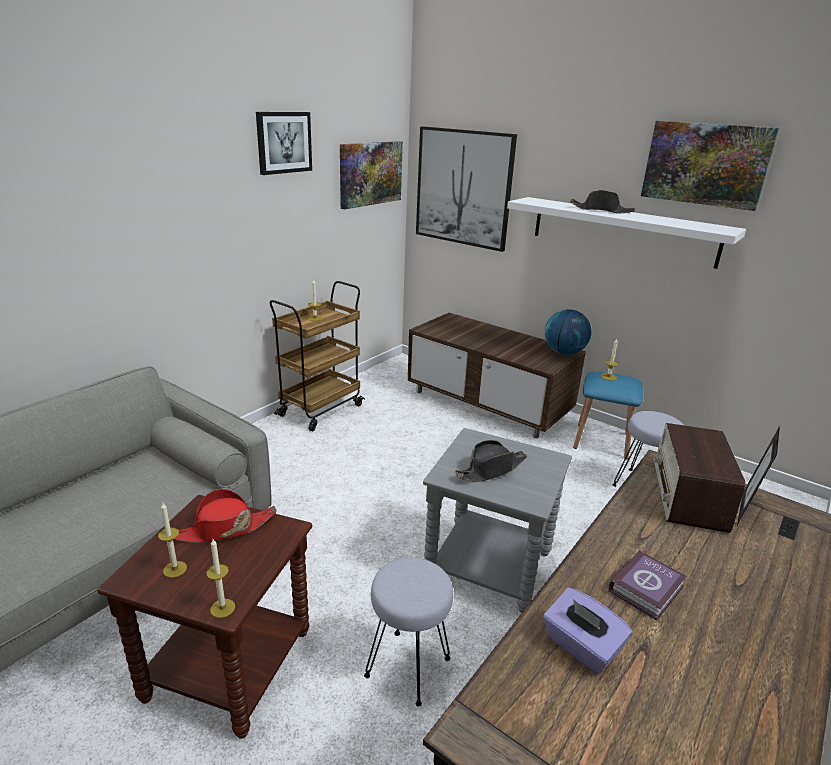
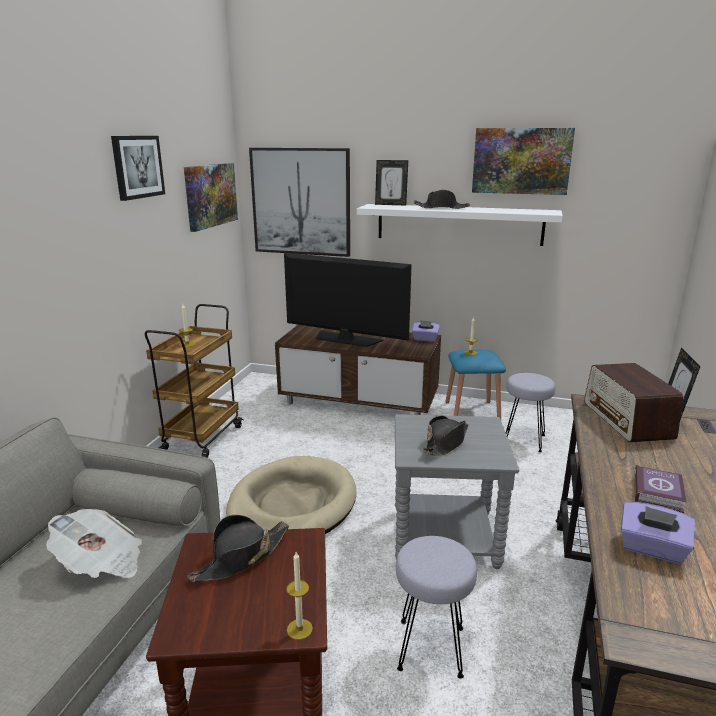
camera: 20 degrees left, 5 degrees down
candle [158,503,187,578] -> none
red hat [173,489,277,543] -> black hat [187,515,289,582]
globe [545,309,592,355] -> purple tissue box [412,320,440,342]
none -> newspaper [46,509,142,578]
none -> beige dog bed [226,456,356,534]
none -> television [284,253,412,347]
none -> picture frame [375,160,408,205]

